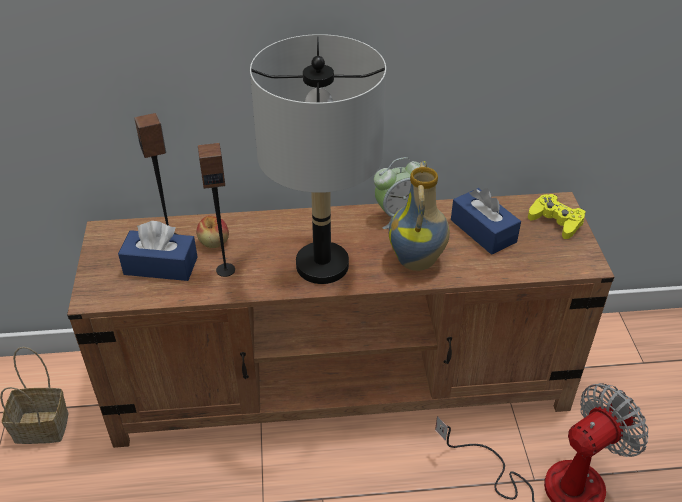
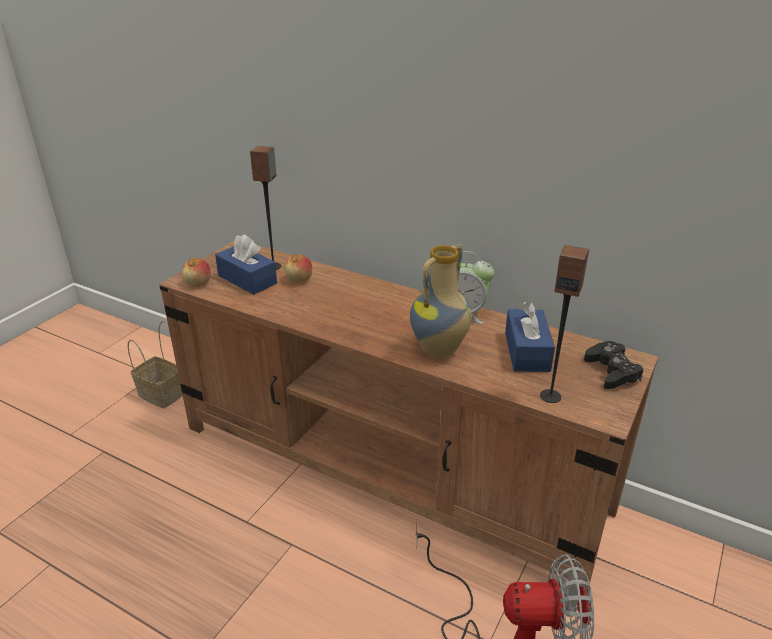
camera: 35 degrees right, 10 degrees down
speaker [198,143,235,277] -> speaker moved to [540,245,589,403]
grey table lamp [250,34,386,284] -> none
yellow game controller [528,194,586,239] -> black game controller [584,341,644,389]
none -> apple [182,258,211,286]

